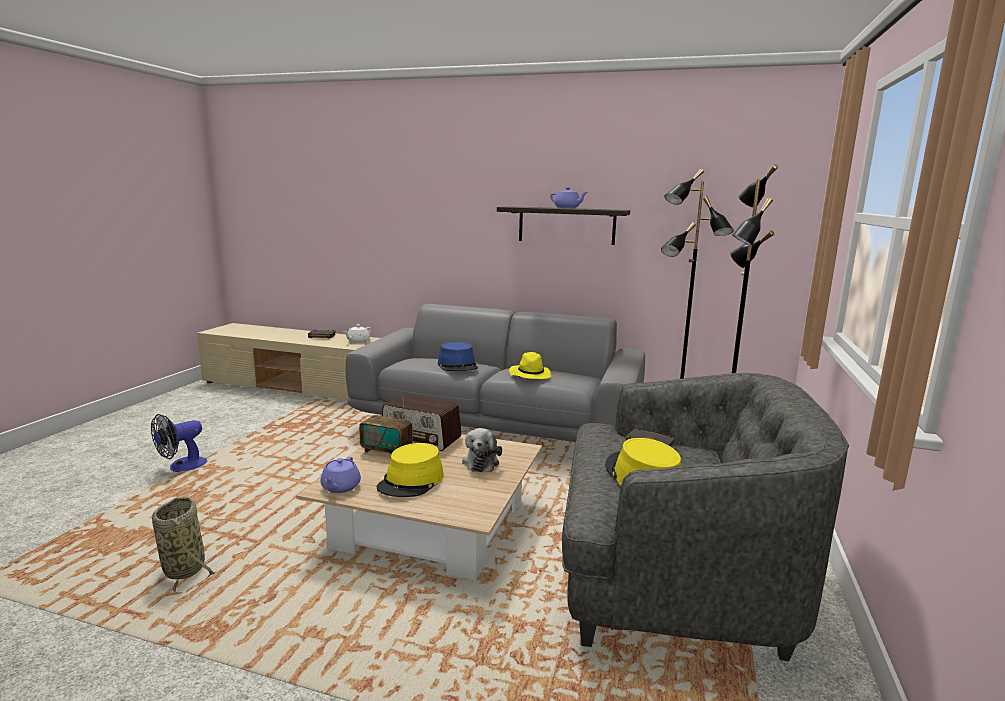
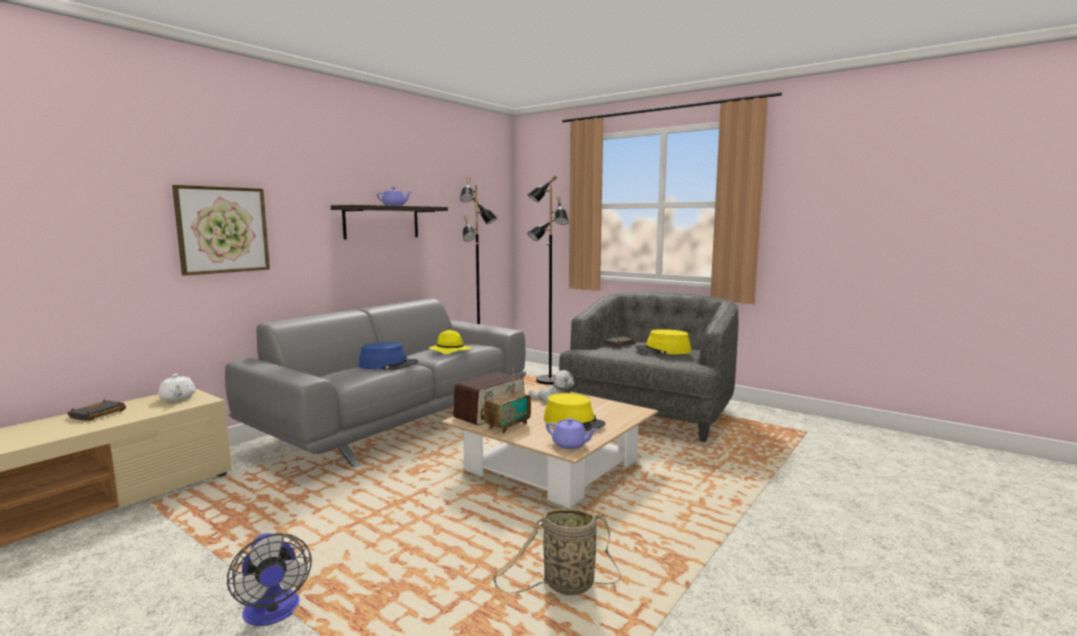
camera: 70 degrees left, 5 degrees down
none -> picture [172,185,270,276]

